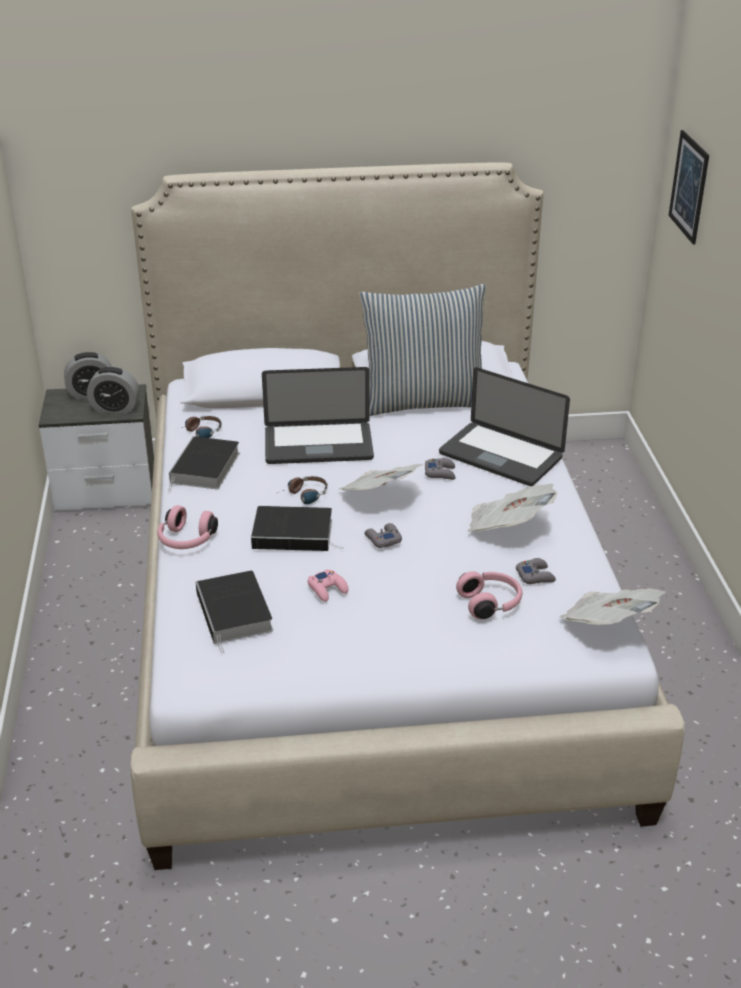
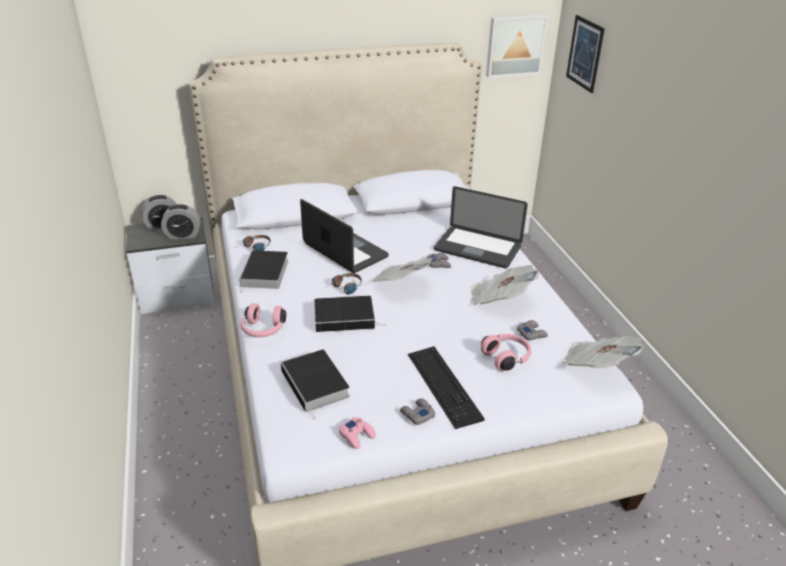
camera: 10 degrees left, 0 degrees up
laptop [262,367,374,464] -> laptop turned 120 degrees counterclockwise [300,199,389,273]
pink game controller [308,569,348,602] -> pink game controller moved to [339,417,376,449]
pillow [359,284,486,416] -> none
grey game controller [365,523,402,548] -> grey game controller moved to [400,398,435,425]
none -> keyboard [408,346,485,429]
none -> picture [486,15,548,78]

